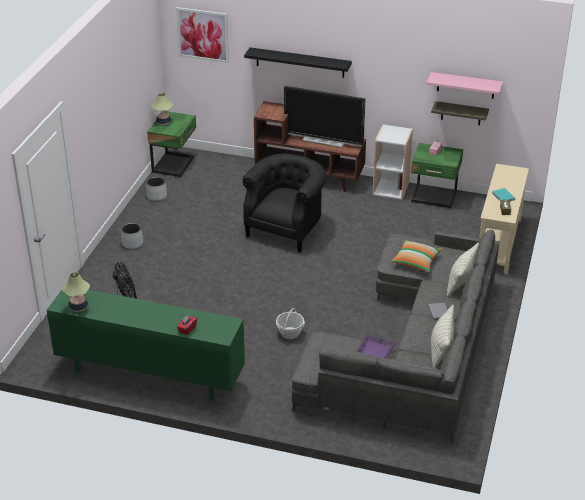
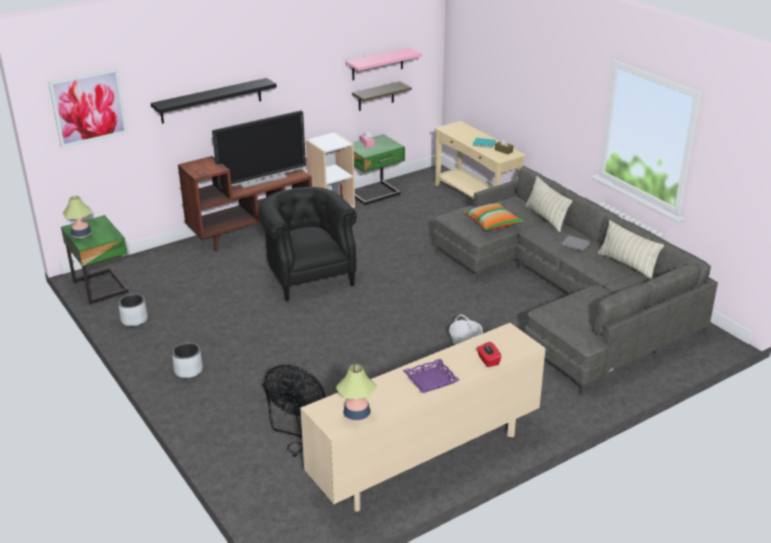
camera: 50 degrees left, 5 degrees down
green cabinet [47,290,245,401] -> beige cabinet [300,323,546,512]
purple tray [356,335,396,359] -> purple tray moved to [403,359,460,393]

